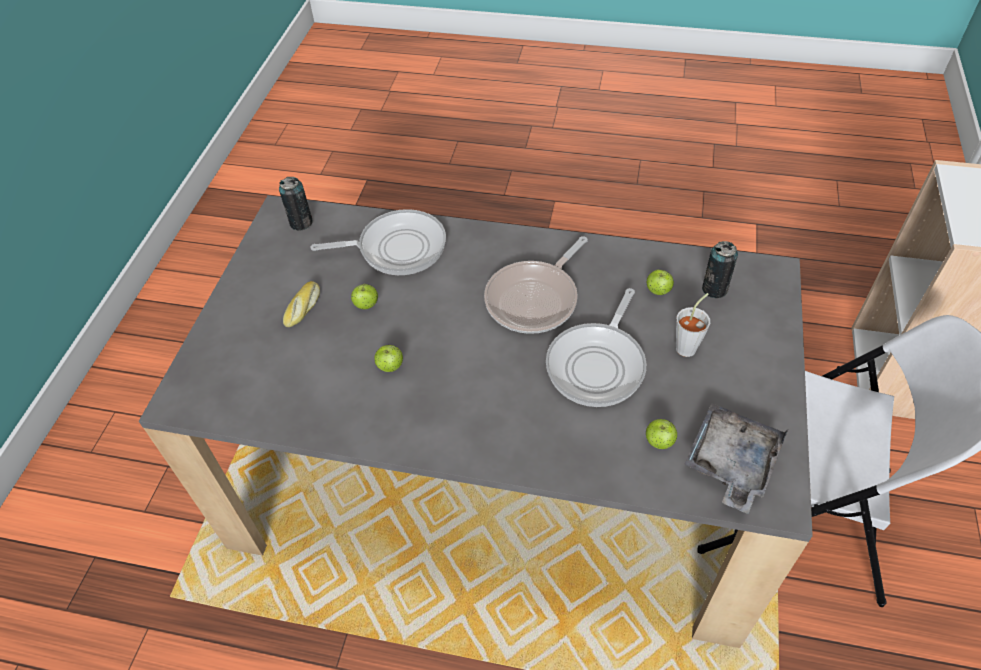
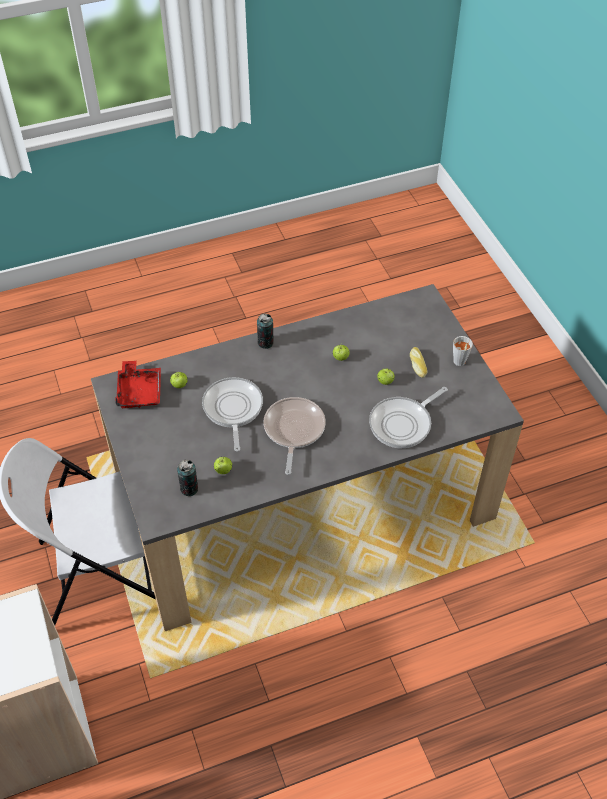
camera: 145 degrees right, 0 degrees up
can [279,177,313,230] -> can moved to [257,314,274,349]
grey cup [676,293,710,357] -> grey cup moved to [453,336,473,366]
grey tray [684,403,788,514] -> red tray [115,361,161,408]

